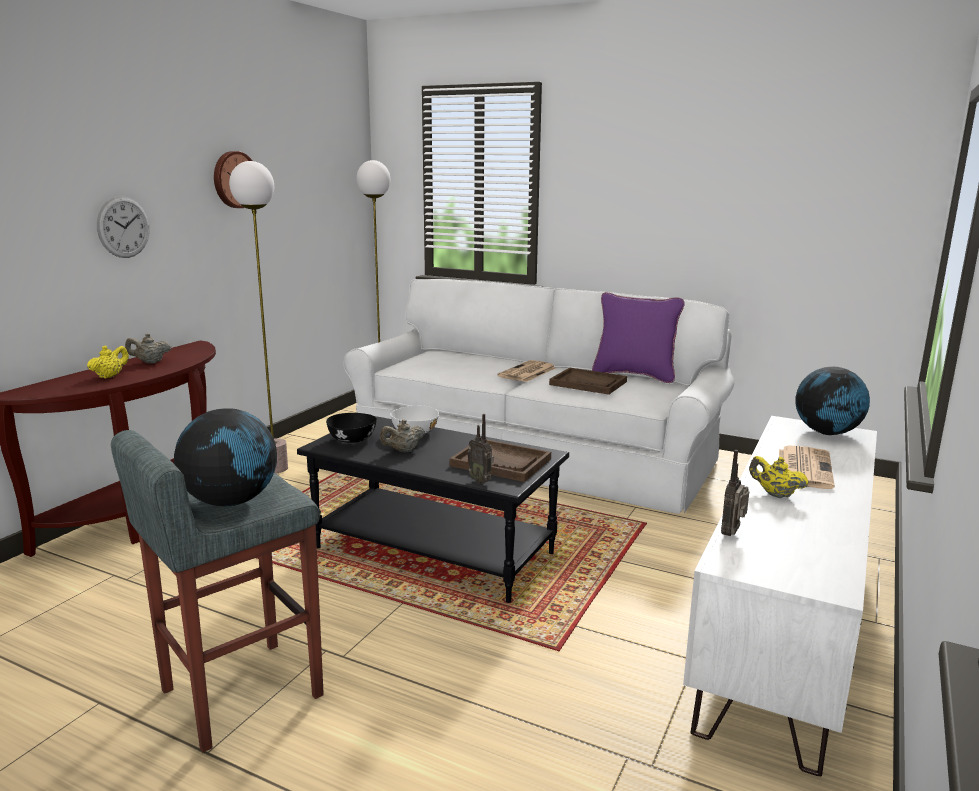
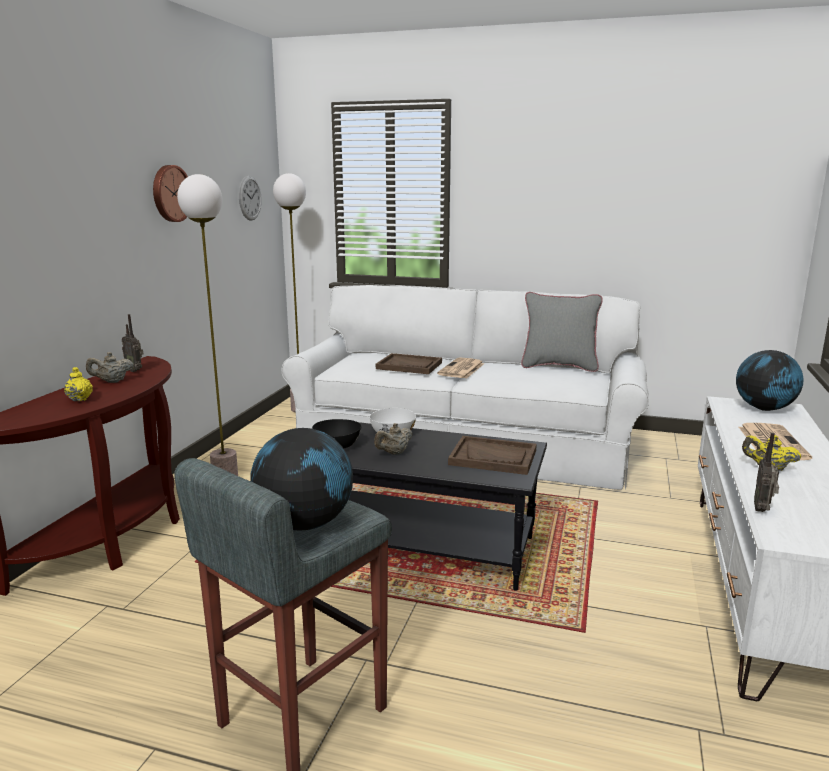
camera: 10 degrees left, 0 degrees up
yellow teapot [87,345,129,379] -> yellow teapot turned 45 degrees counterclockwise [64,367,93,401]
wall clock [97,196,150,258] -> wall clock moved to [239,176,262,221]
radio [467,414,494,484] -> radio moved to [122,314,143,372]
brown tray [549,368,627,395] -> brown tray moved to [376,353,442,374]
purple pillow [592,292,685,383] -> grey pillow [521,292,603,372]

